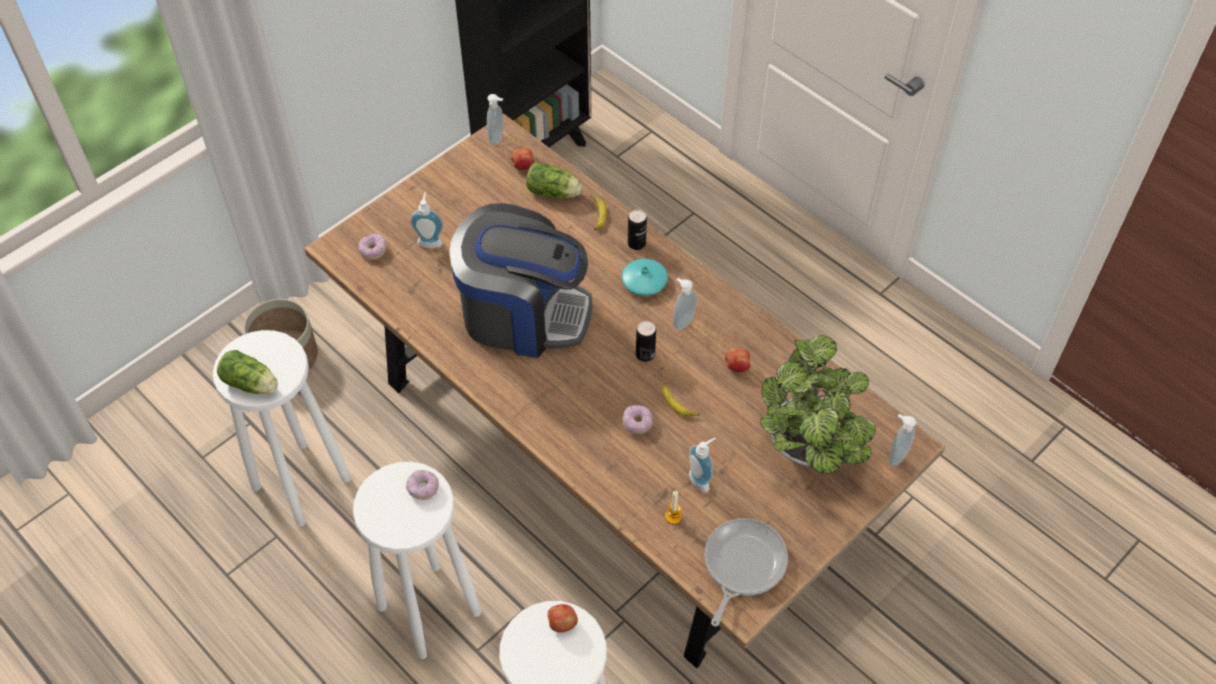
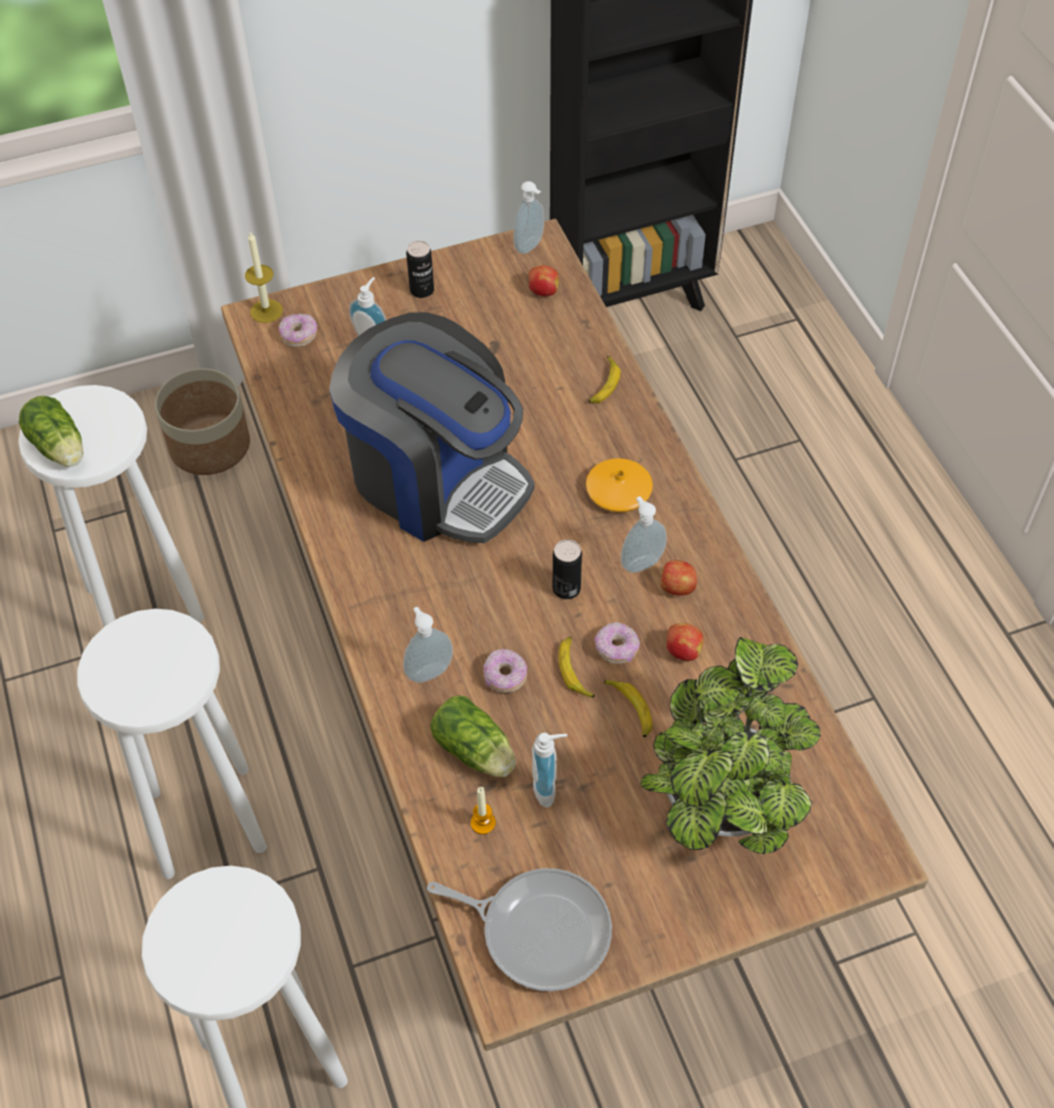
camera: 25 degrees right, 0 degrees up
donut [406,470,439,500] -> donut moved to [595,622,640,664]
lettuce [526,162,582,198] -> lettuce moved to [430,695,516,777]
apple [548,604,578,632] -> apple moved to [660,560,697,596]
turquoise vase [622,259,668,296] -> orange vase [586,458,653,513]
can [628,209,647,250] -> can moved to [406,241,434,298]
frying pan [704,518,788,627] -> frying pan turned 60 degrees clockwise [427,868,612,991]
soap dispenser [889,414,916,466] -> soap dispenser moved to [403,607,453,683]
none -> candle [245,232,283,323]
none -> banana [604,680,652,737]

